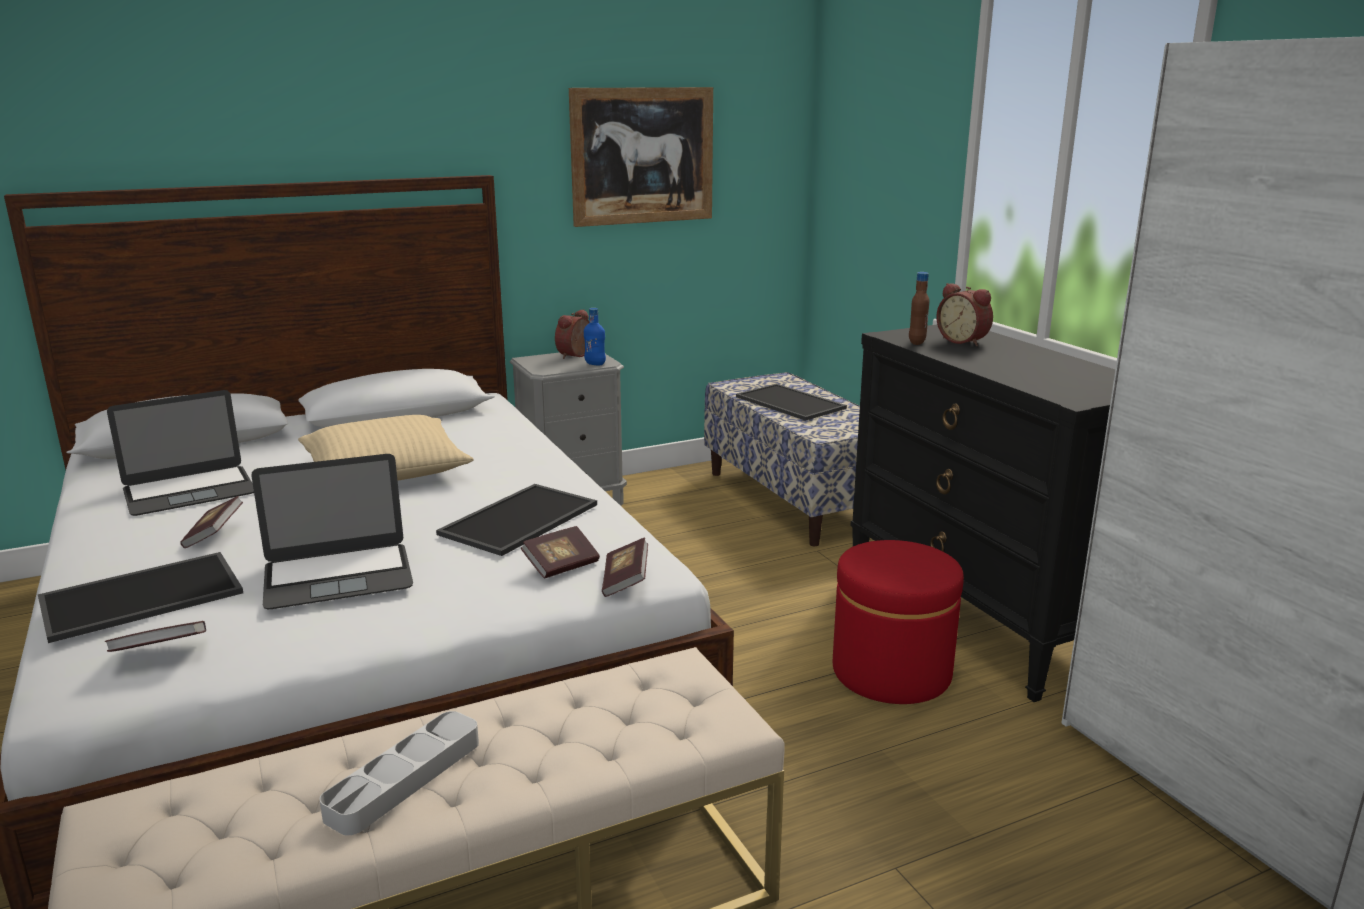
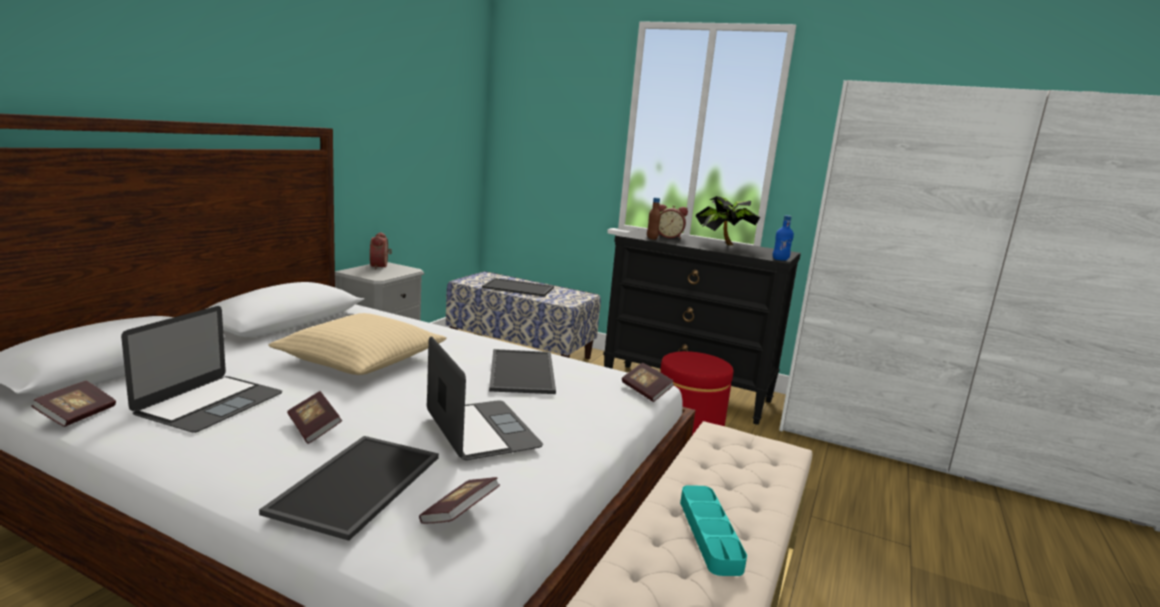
camera: 40 degrees left, 5 degrees down
laptop [251,454,413,609] -> laptop turned 60 degrees counterclockwise [427,336,543,460]
grey tray [320,711,479,835] -> turquoise tray [680,485,747,576]
book [521,526,600,579] -> book moved to [31,381,116,427]
picture [569,87,713,227] -> none
blue bottle [584,308,606,365] -> blue bottle moved to [773,215,794,260]
none -> potted plant [696,196,760,246]

